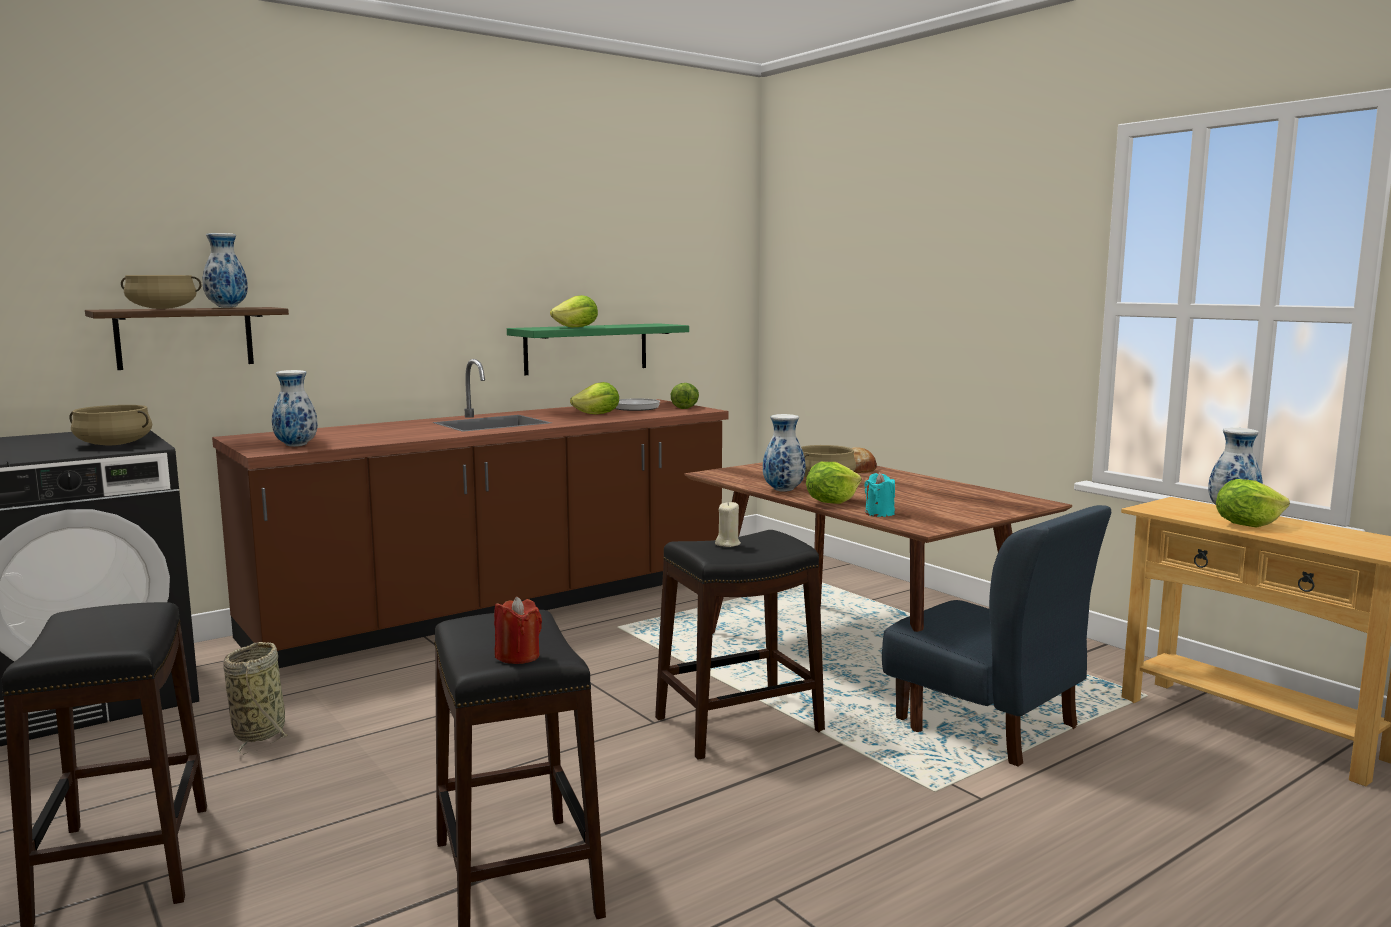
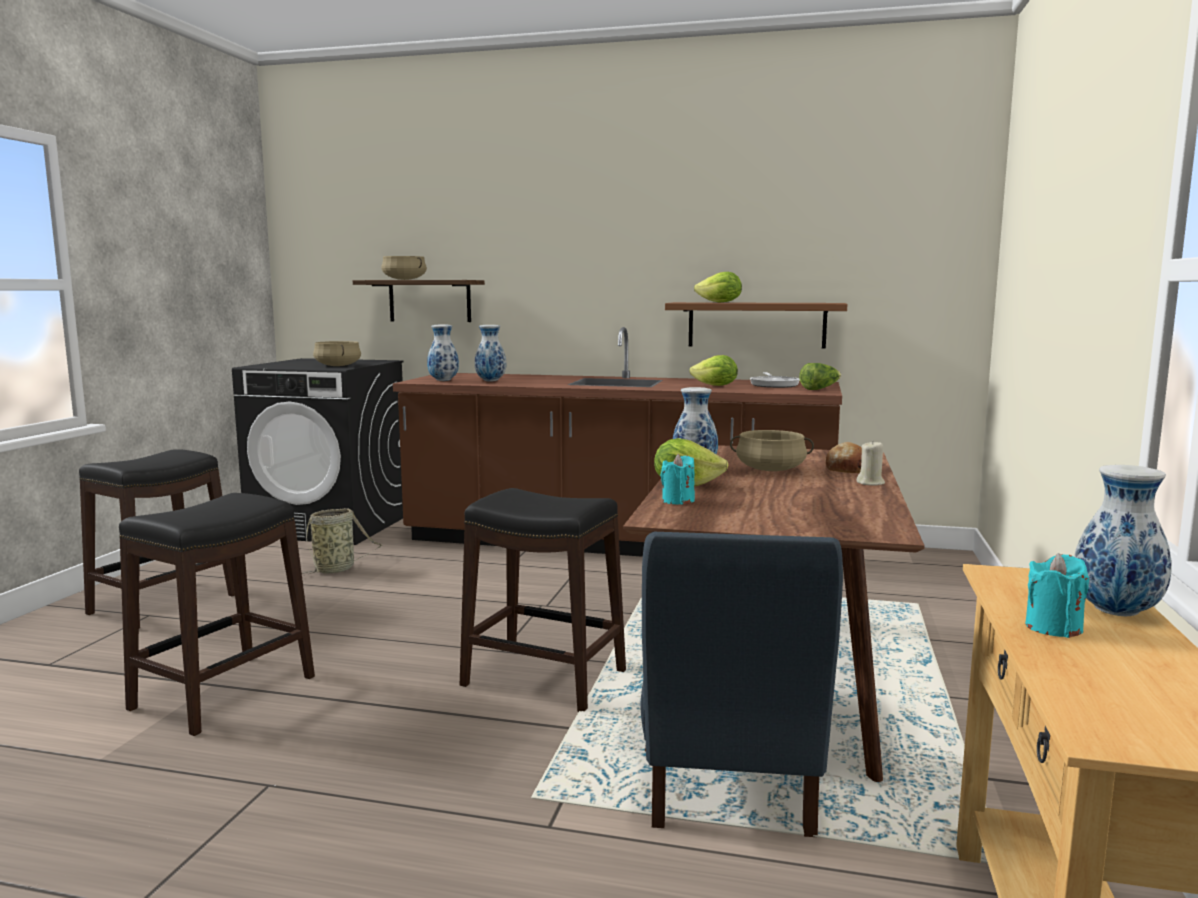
camera: 50 degrees right, 0 degrees up
vase [202,233,248,308] -> vase moved to [475,325,507,381]
red candle [494,597,542,664] -> none
green shelf [507,323,689,375] -> brown shelf [665,302,847,348]
beige candle [715,501,741,547] -> beige candle moved to [857,440,885,486]
lettuce [1216,479,1290,528] -> turquoise candle [1025,553,1089,638]

